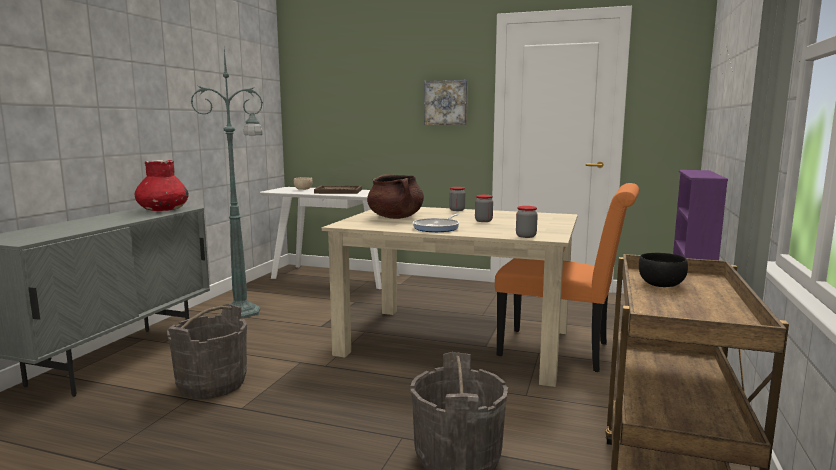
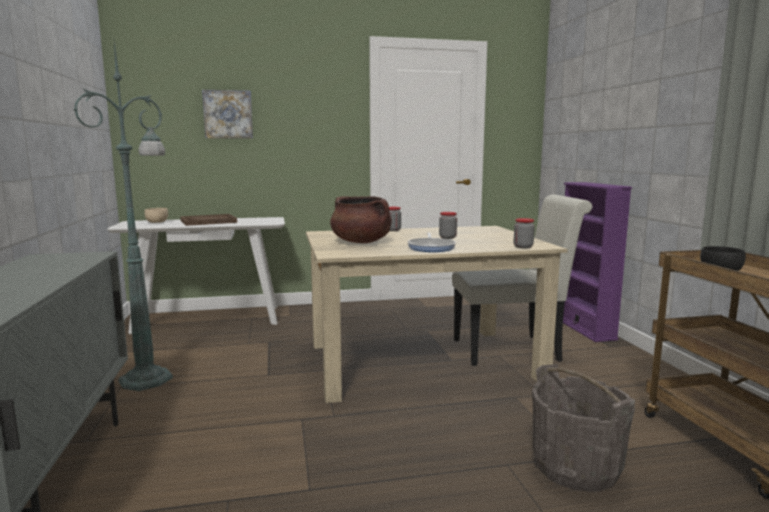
camera: 30 degrees left, 0 degrees up
red vase [135,160,189,211] -> none
grey bucket [167,304,247,399] -> none
picture [424,80,468,125] -> picture moved to [202,90,253,139]
orange chair [495,183,639,372] -> white chair [452,194,592,366]

